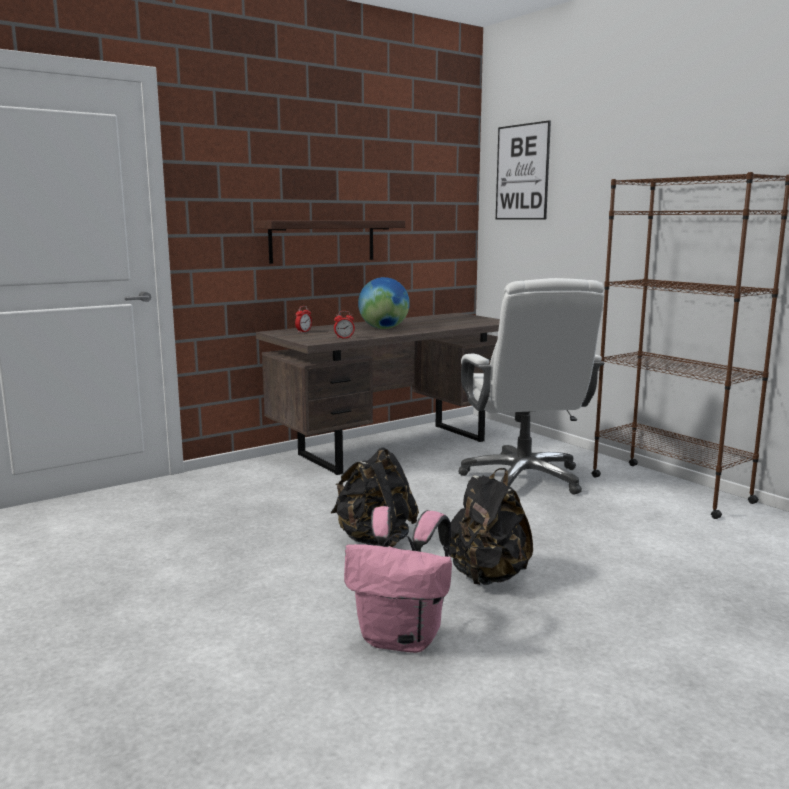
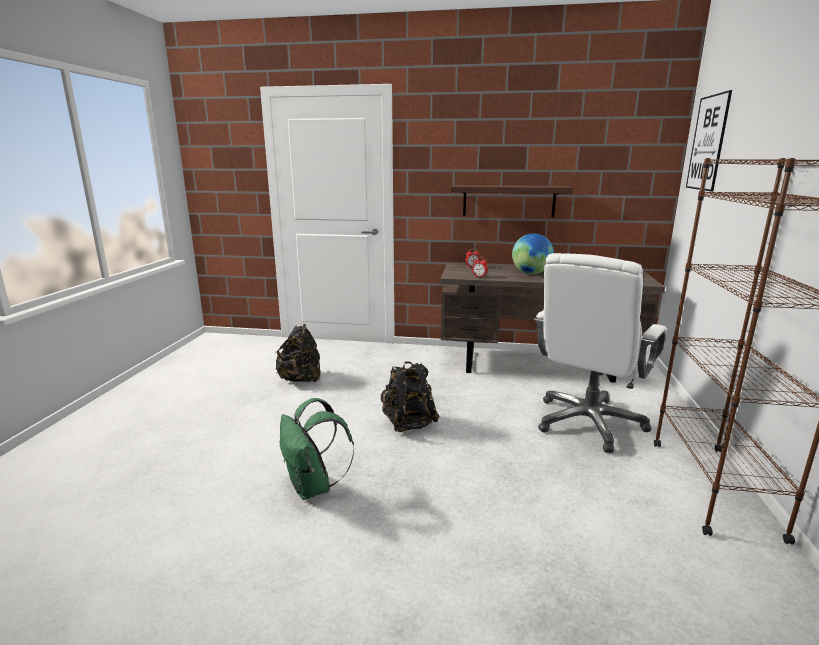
camera: 45 degrees right, 5 degrees up
pink backpack [344,506,452,653] -> green backpack [280,398,354,500]
black backpack [447,468,533,585] -> black backpack moved to [275,324,321,382]

